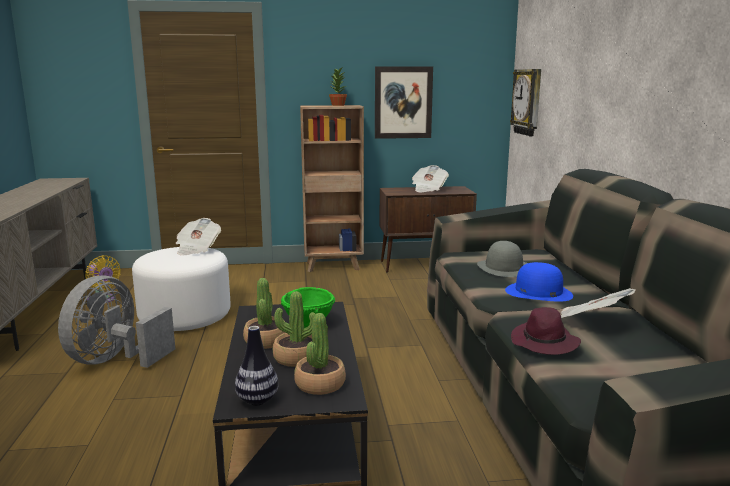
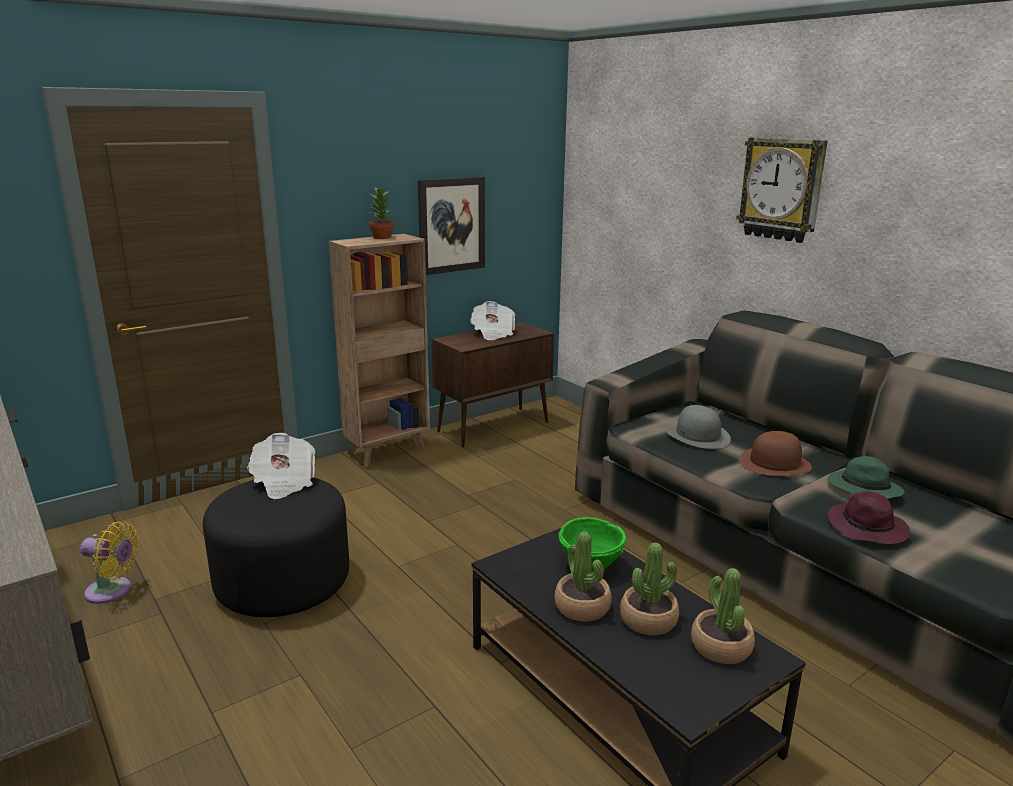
camera: 30 degrees left, 5 degrees up
grey fan [58,275,175,368] -> none
white ottoman [132,247,231,331] -> black ottoman [203,478,349,617]
vase [235,326,279,405] -> none
blue hat [505,262,573,302] -> brown hat [739,431,812,476]
wall clock [510,69,541,136] -> wall clock moved to [736,138,827,243]
newspaper [561,288,636,318] -> green hat [827,456,904,499]

